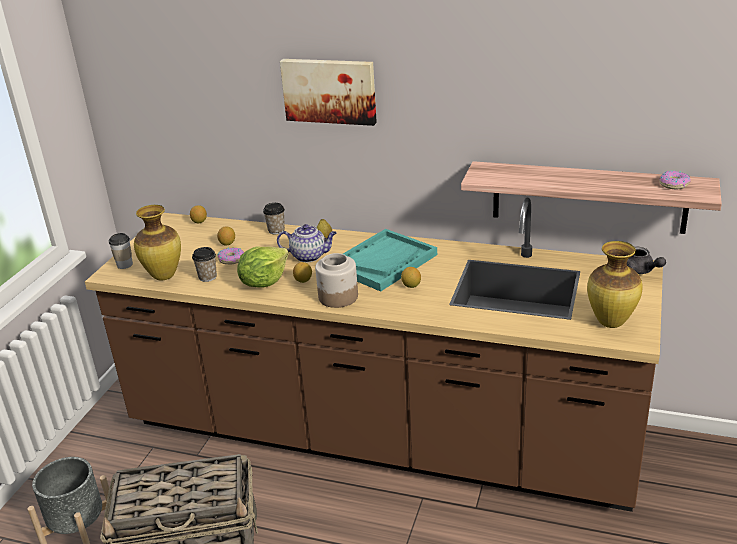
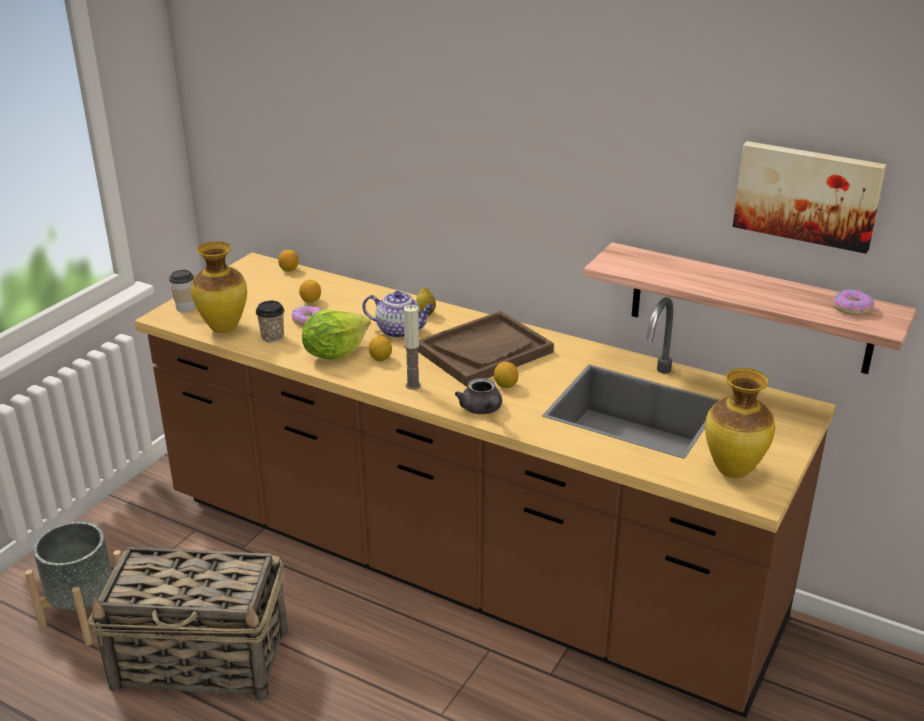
camera: 10 degrees right, 0 degrees up
cup [263,203,285,234] -> none
picture [280,59,377,126] -> picture moved to [733,141,886,254]
jar [315,253,358,308] -> candle [404,305,421,390]
turquoise tray [343,229,437,292] -> brown tray [418,311,554,387]
grey teapot [627,247,666,274] -> grey teapot moved to [455,378,502,414]

